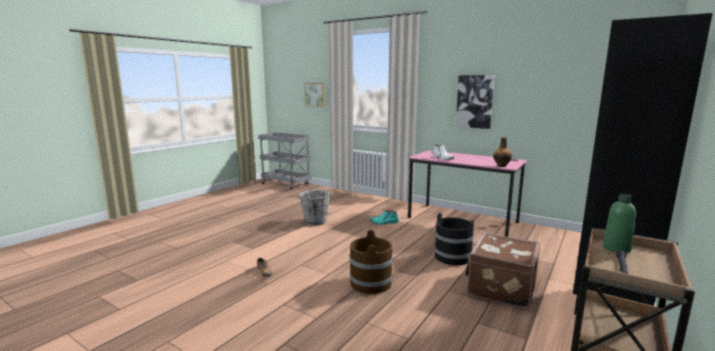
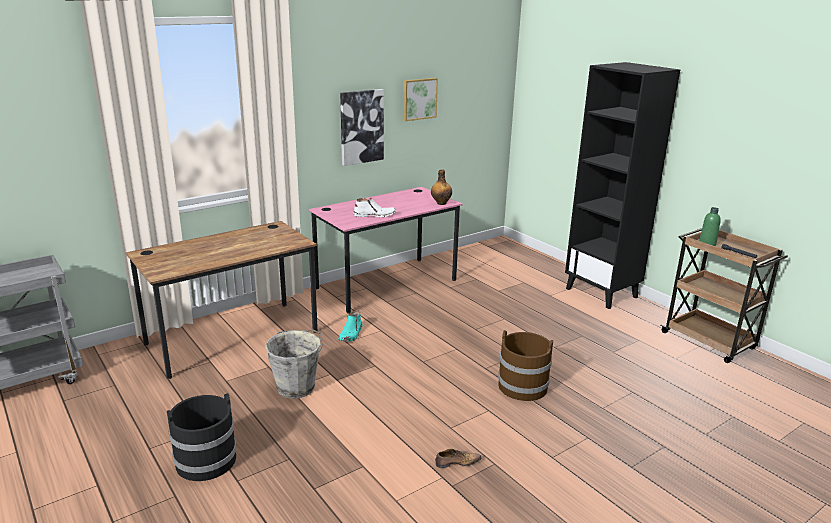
camera: 70 degrees left, 10 degrees up
picture [305,83,325,107] -> picture moved to [403,78,438,121]
black bucket [434,213,474,265] -> black bucket moved to [167,393,236,481]
brown suitcase [465,233,540,309] -> none
none -> brown desk [126,221,318,379]

